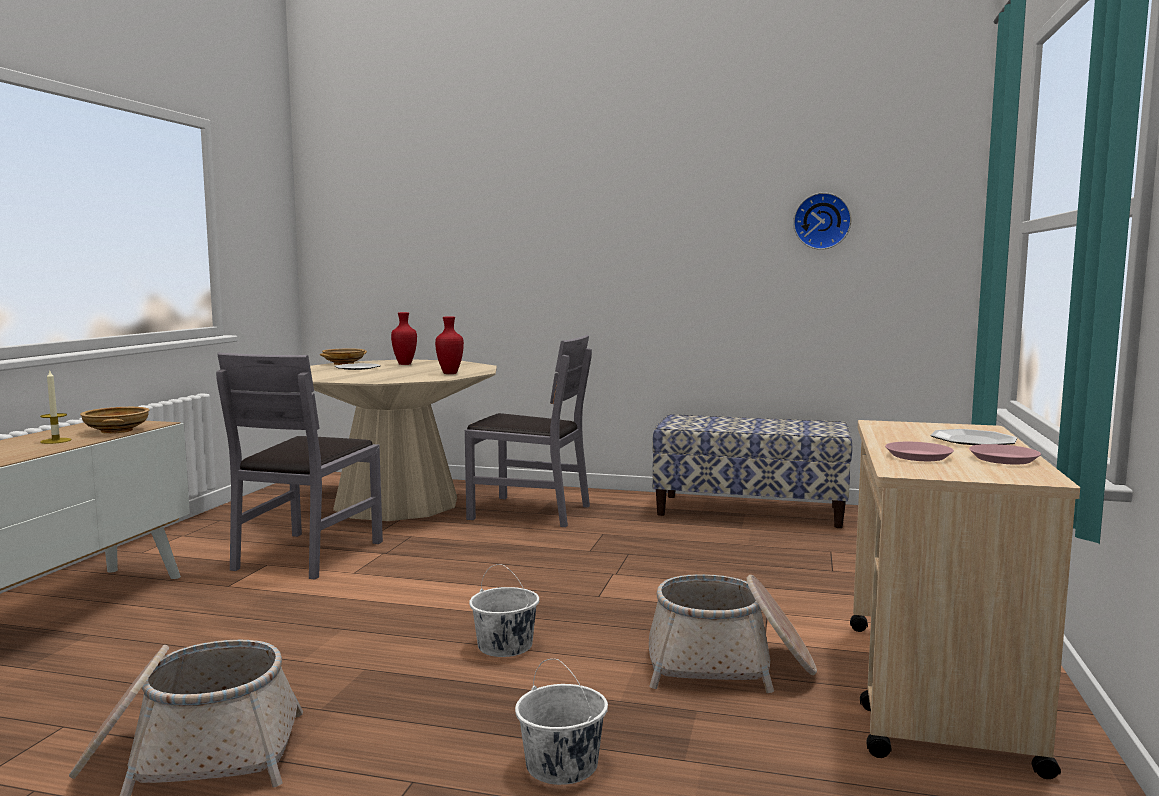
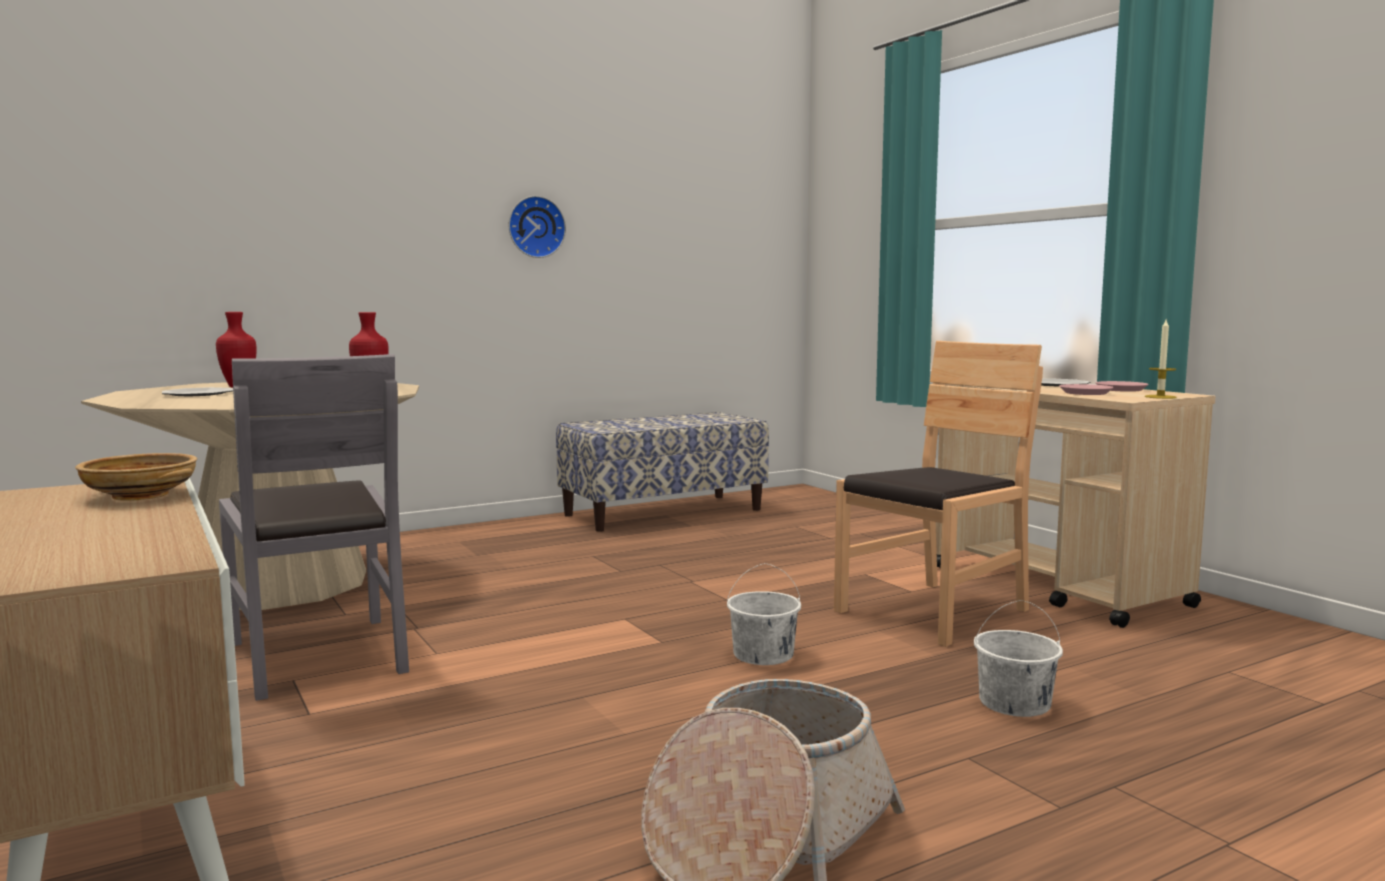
camera: 45 degrees left, 0 degrees up
candle [40,369,72,444] -> candle moved to [1145,320,1177,399]
beige bowl [320,348,367,365] -> none
grey chair [465,335,592,527] -> none
basket [649,574,817,693] -> brown chair [834,341,1043,647]
wall clock [793,192,851,250] -> wall clock moved to [509,196,566,258]

